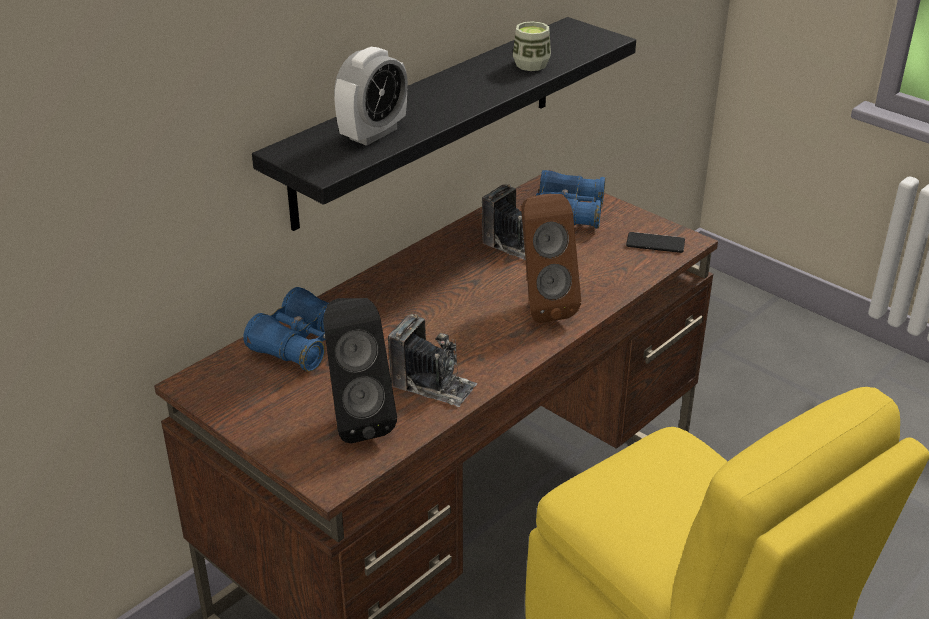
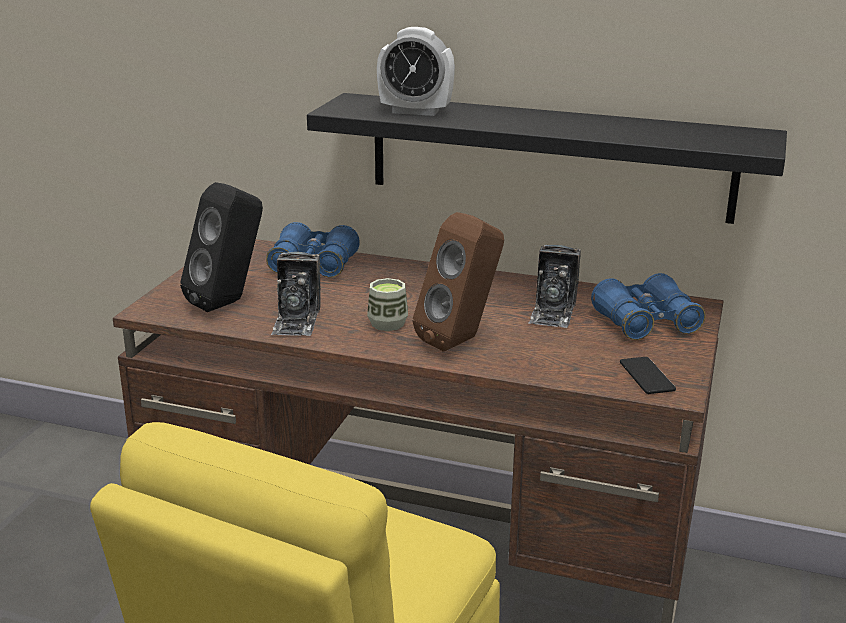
camera: 65 degrees right, 10 degrees down
cup [513,21,551,71] -> cup moved to [367,278,408,331]

